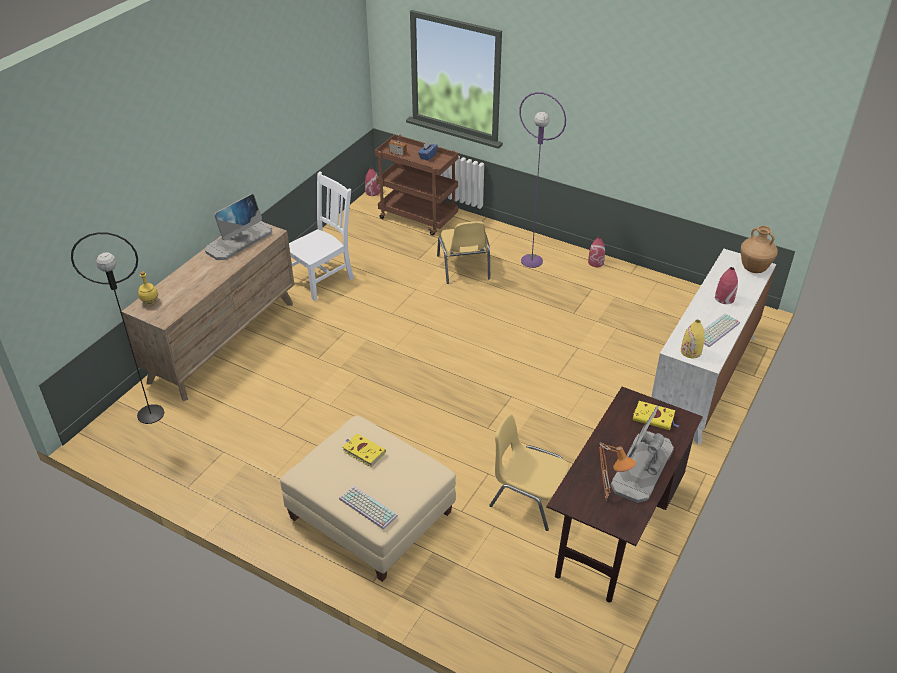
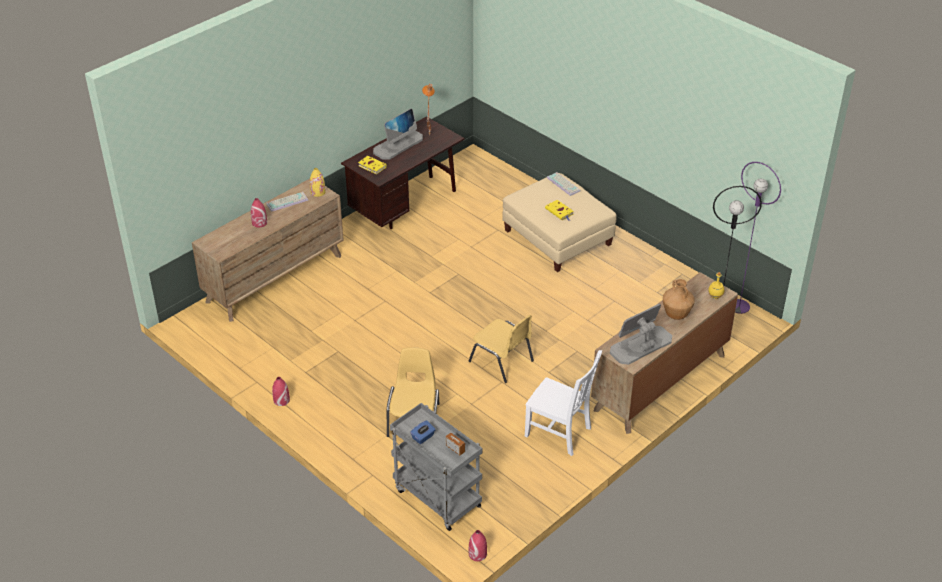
camera: 165 degrees left, 0 degrees up
white chair [289,171,354,301] -> white chair turned 120 degrees counterclockwise [525,350,602,456]
brown cart [375,134,459,235] -> grey cart [390,403,482,531]
yellow chair [489,414,569,531] -> yellow chair moved to [468,315,534,383]
purple floor lamp [519,92,566,268] -> purple floor lamp moved to [735,162,781,314]
white dresser [651,249,776,445] -> brown dresser [192,179,344,322]
brown vase [741,226,778,273] -> brown vase moved to [663,279,695,320]

